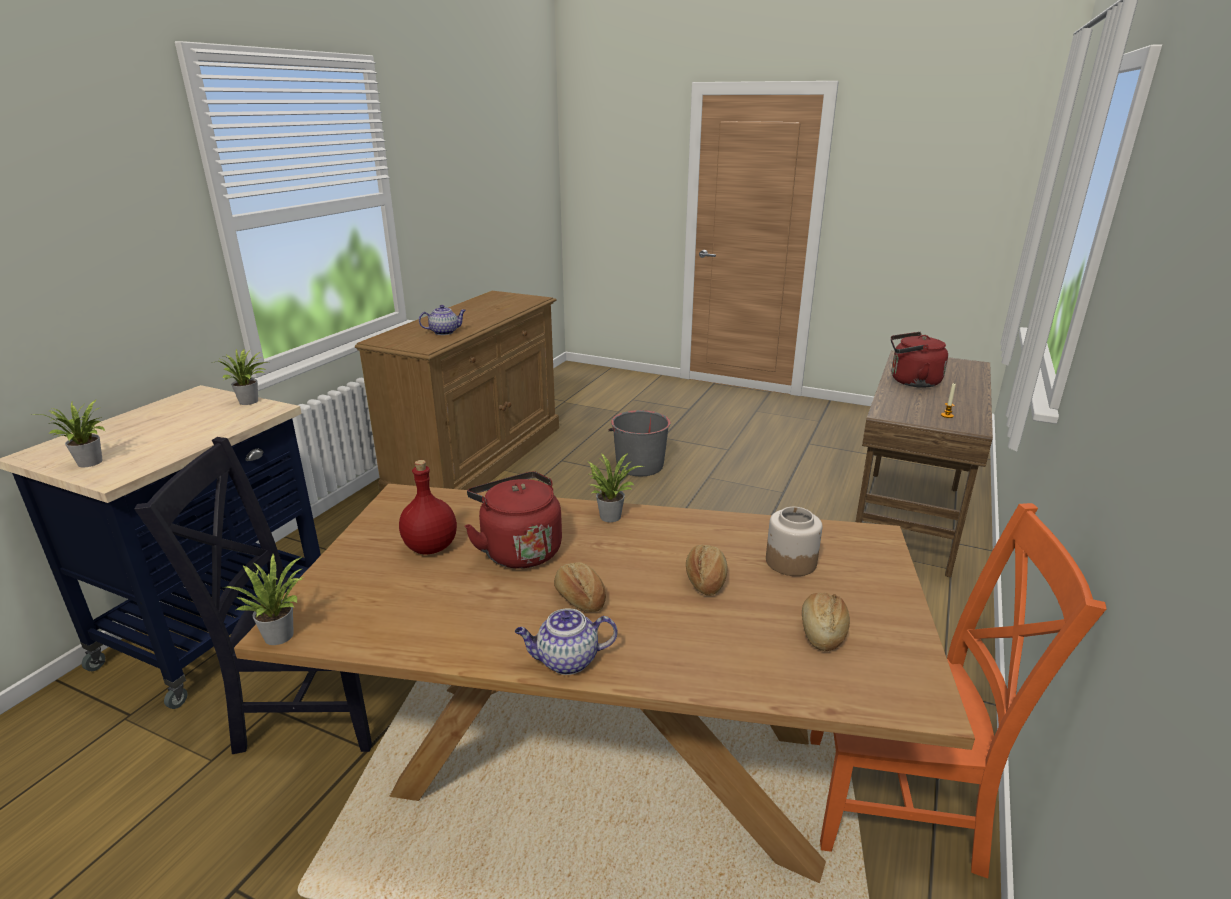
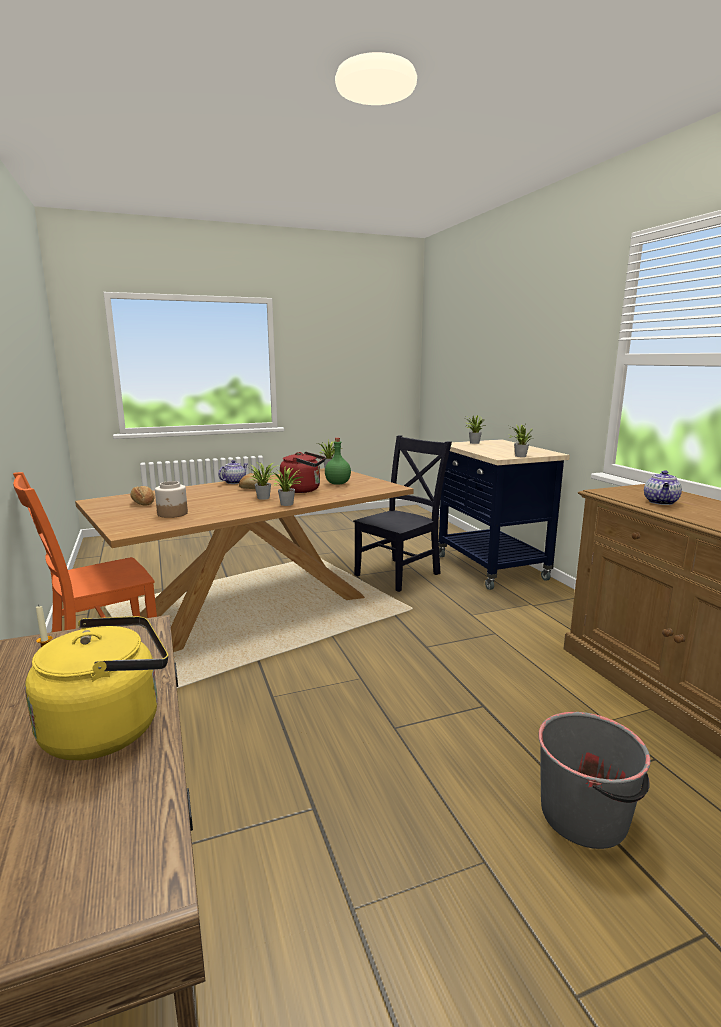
camera: 135 degrees right, 10 degrees down
red bottle [399,460,457,555] -> green bottle [325,438,351,485]
bread [686,544,728,596] -> none
red kettle [891,332,948,388] -> yellow kettle [25,616,168,760]
none -> potted plant [250,462,280,500]

